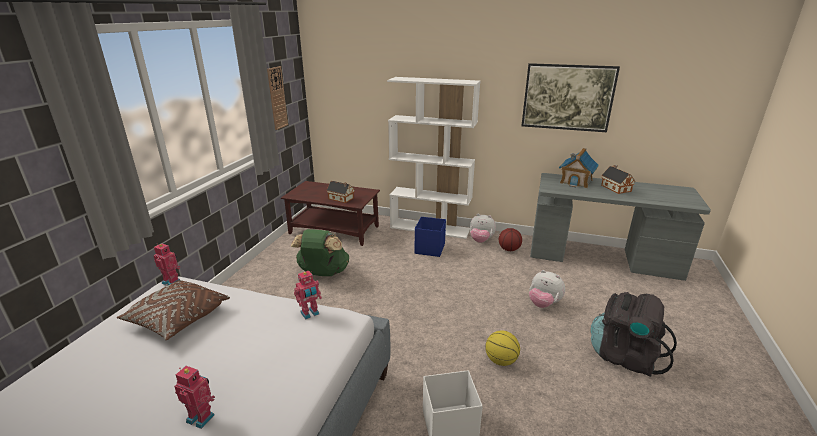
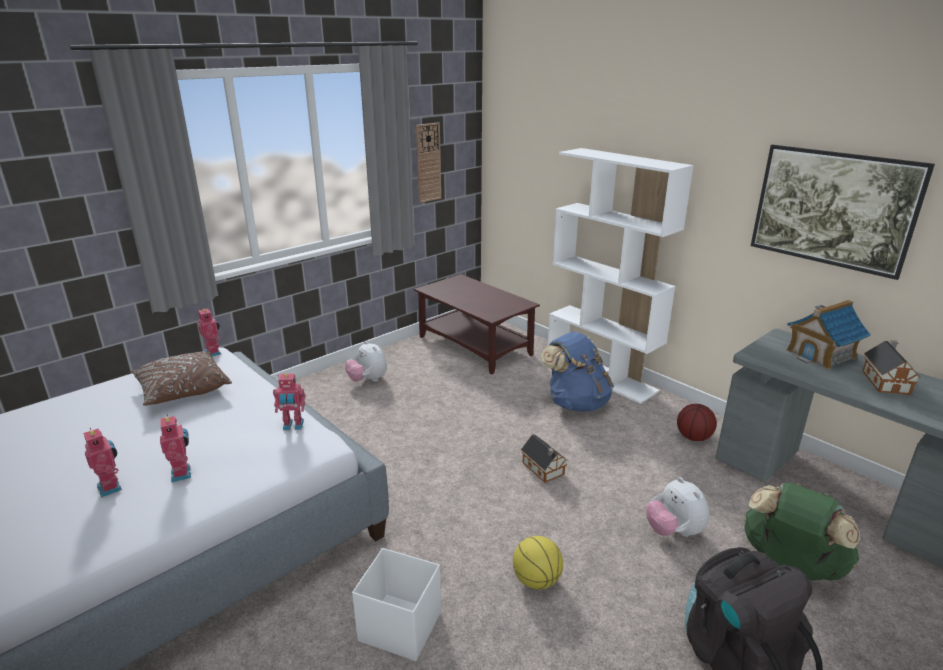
camera: 30 degrees right, 0 degrees up
green backpack [290,229,349,276] -> green backpack moved to [744,483,860,581]
toy house [326,181,355,203] -> toy house moved to [521,434,568,483]
blue storage box [415,217,446,257] -> blue backpack [540,331,614,412]
plush toy [470,214,496,243] -> plush toy moved to [345,341,387,382]
none -> toy robot [160,414,191,483]

